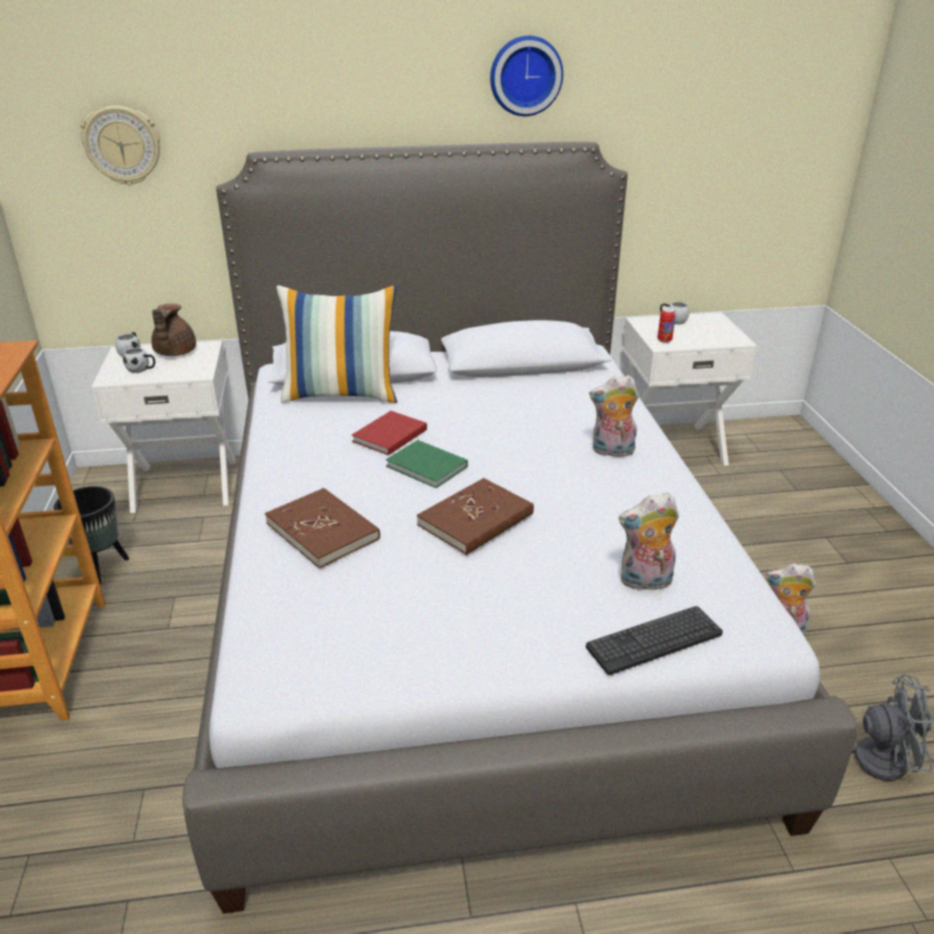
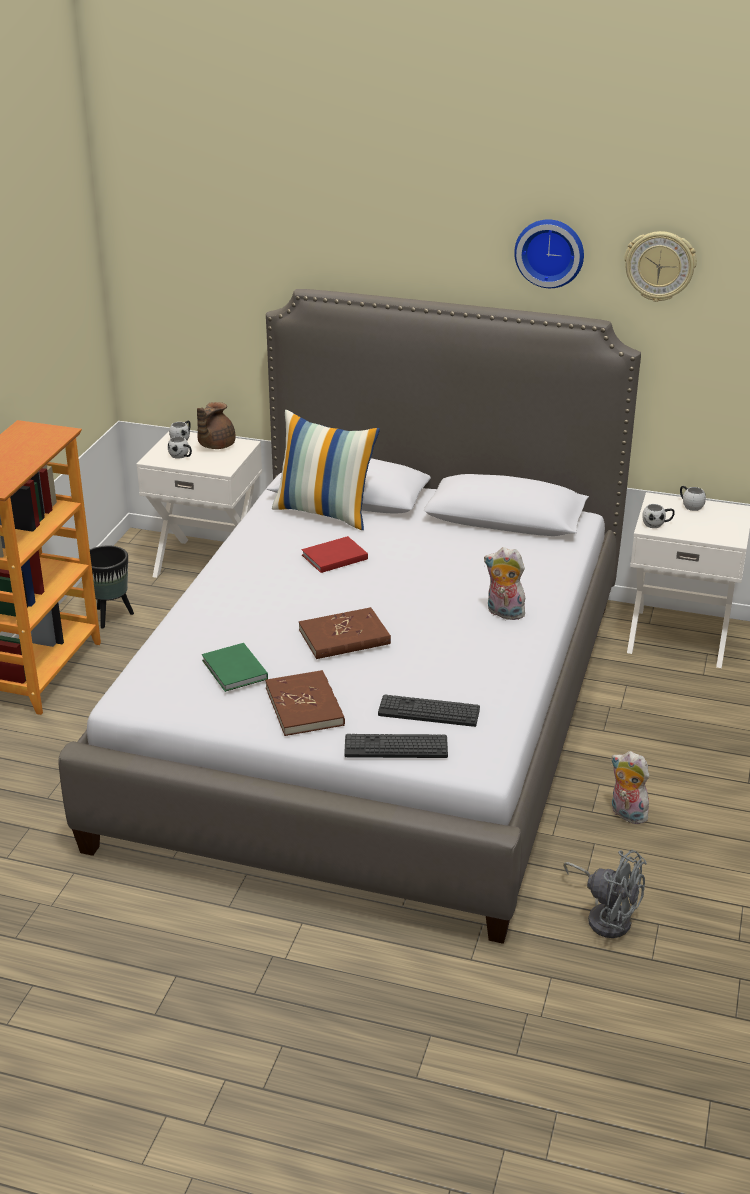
camera: 25 degrees right, 0 degrees up
wall clock [80,105,160,185] -> wall clock moved to [624,231,697,302]
brown book [265,488,380,568] -> brown book moved to [265,670,345,736]
green book [386,440,468,488] -> green book moved to [202,643,268,692]
plush toy [619,493,679,590] -> keyboard [378,694,480,727]
can [658,307,676,343] -> white mug [642,504,675,528]

